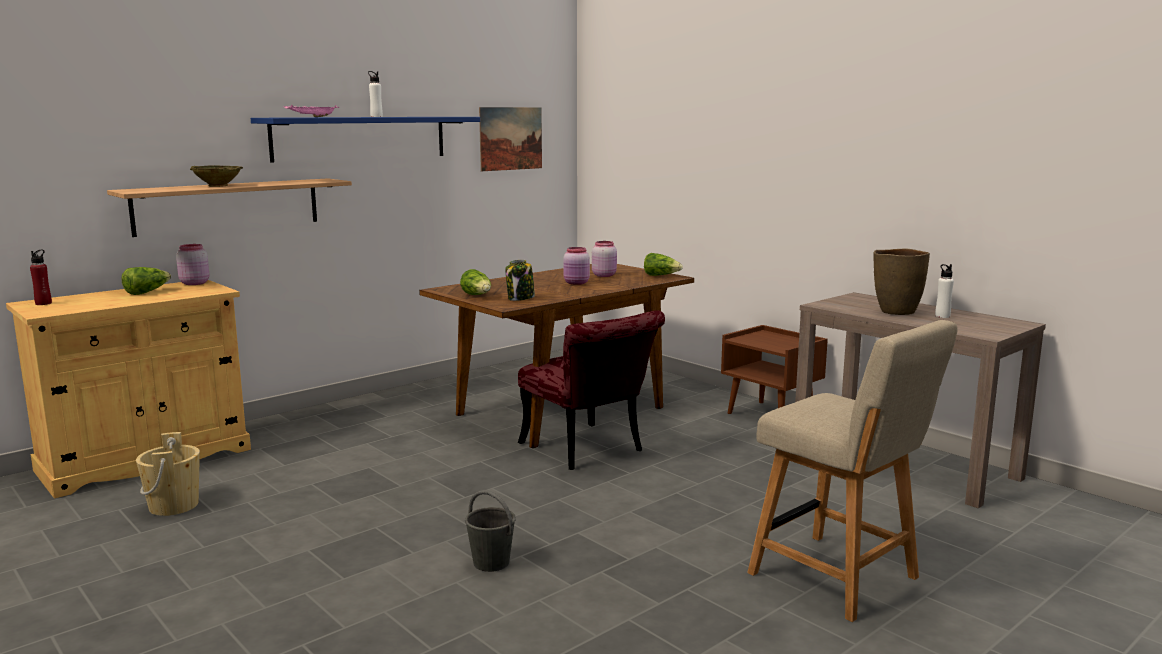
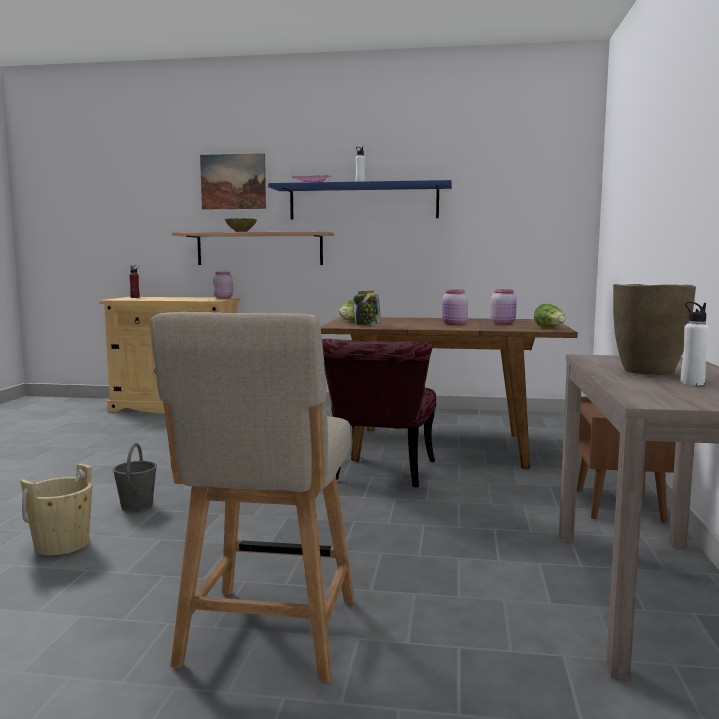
camera: 50 degrees right, 5 degrees down
lettuce [121,267,171,295] -> none
beige bucket [136,432,200,516] -> beige bucket moved to [20,464,93,555]
picture [479,107,542,171] -> picture moved to [200,153,266,209]

